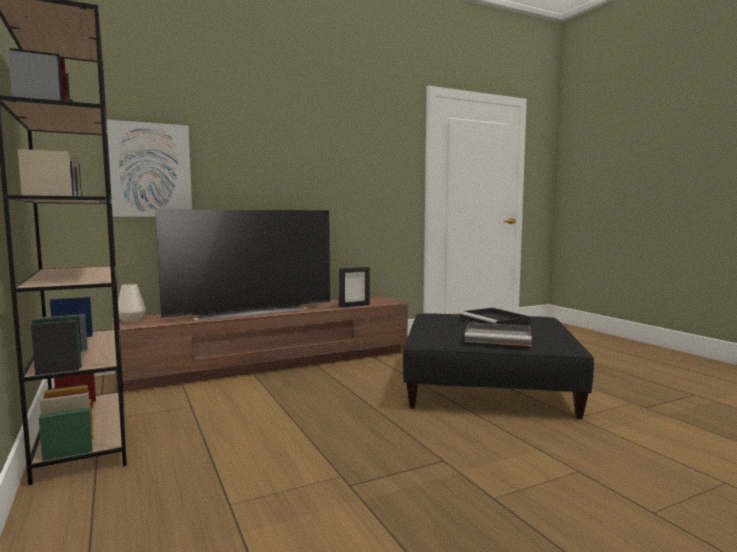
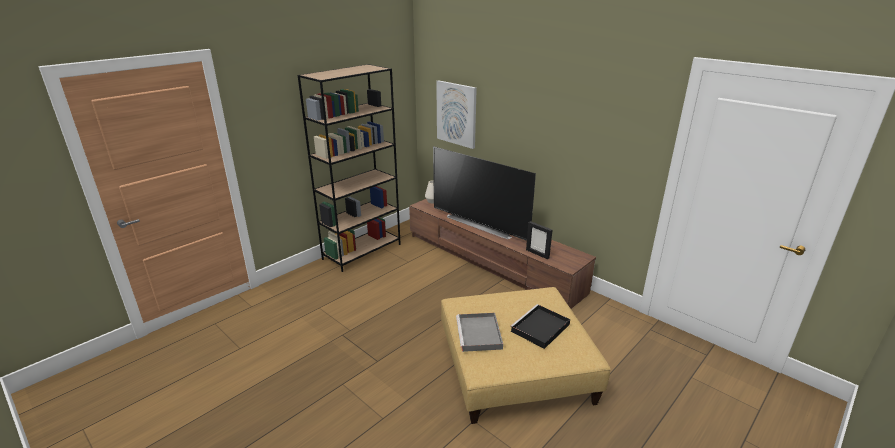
camera: 70 degrees right, 20 degrees up
black ottoman [403,313,594,419] -> beige ottoman [441,287,611,424]

